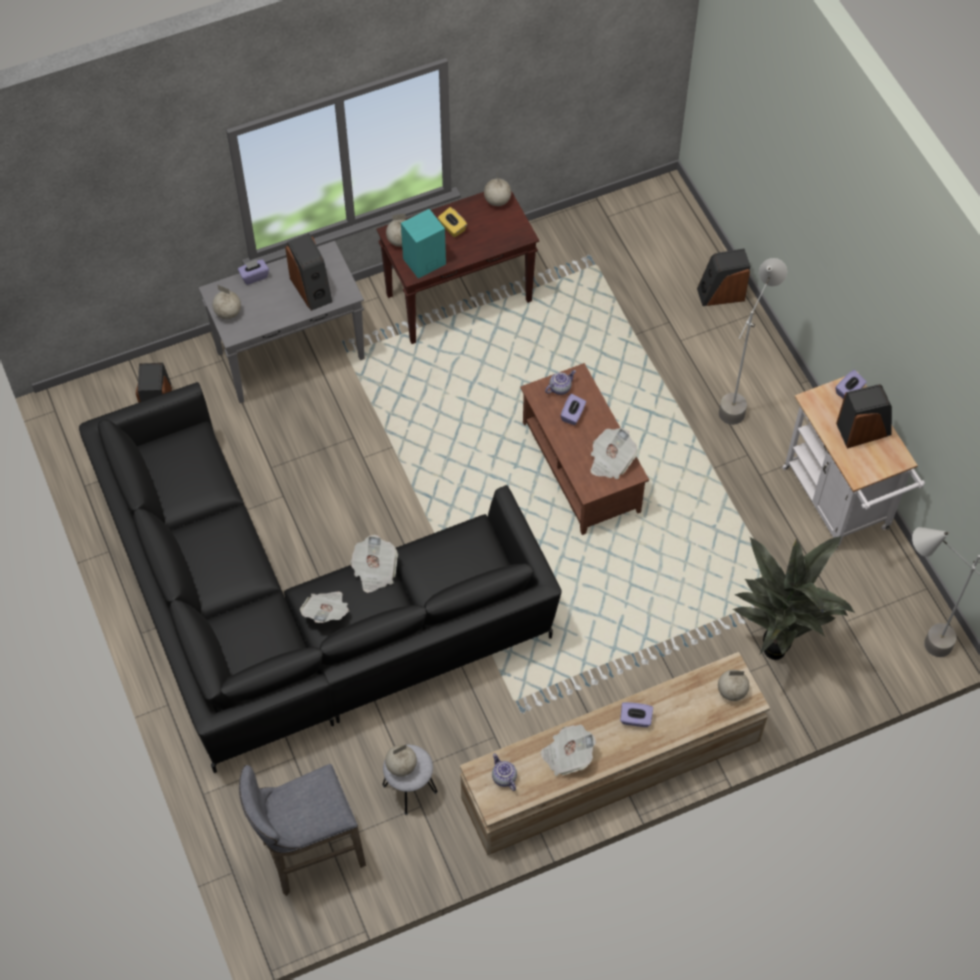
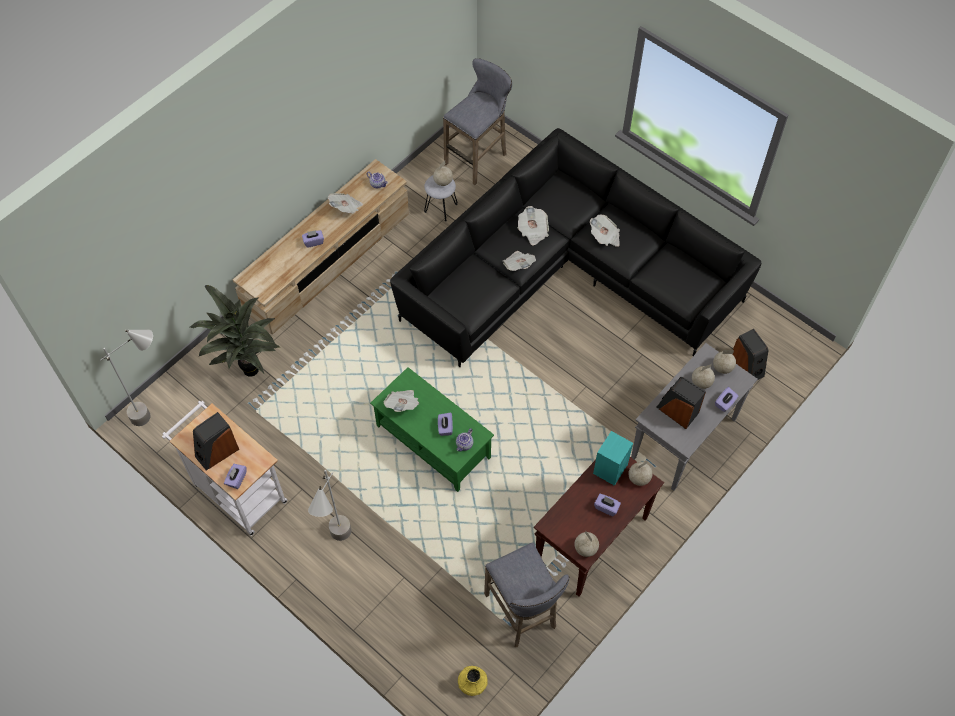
camera: 155 degrees right, 0 degrees up
yellow tissue box [438,207,467,237] -> purple tissue box [594,494,621,516]
brown coffee table [520,363,649,535] -> green coffee table [370,367,494,492]
speaker [697,249,750,306] -> none
globe [718,670,749,701] -> globe moved to [692,364,715,389]
none -> yellow vase [458,666,488,696]
none -> grey stool [484,542,569,647]
none -> newspaper [590,215,620,247]

